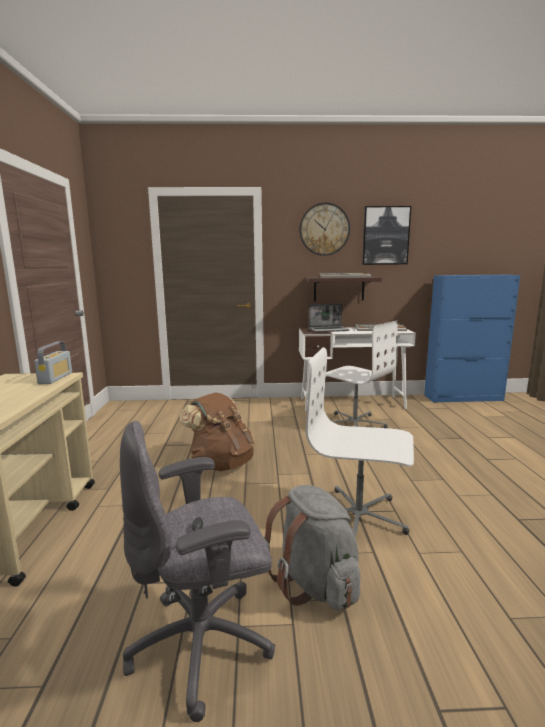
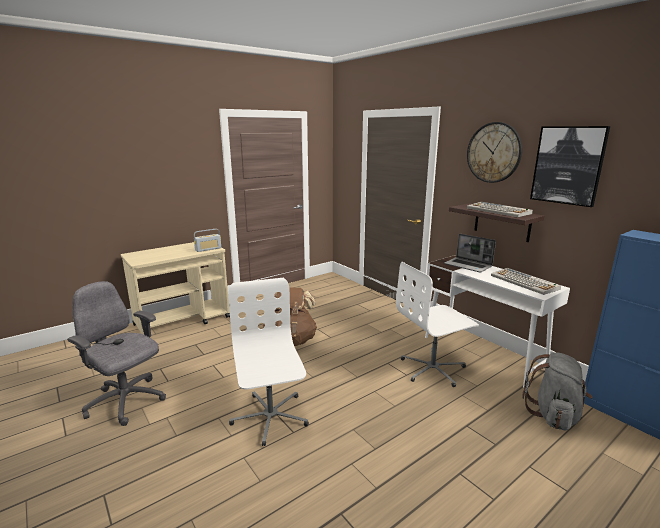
camera: 55 degrees right, 5 degrees up
grey backpack [264,485,360,610] -> grey backpack moved to [522,352,593,430]
white office chair [326,321,398,428] -> white office chair turned 60 degrees clockwise [396,262,479,387]

